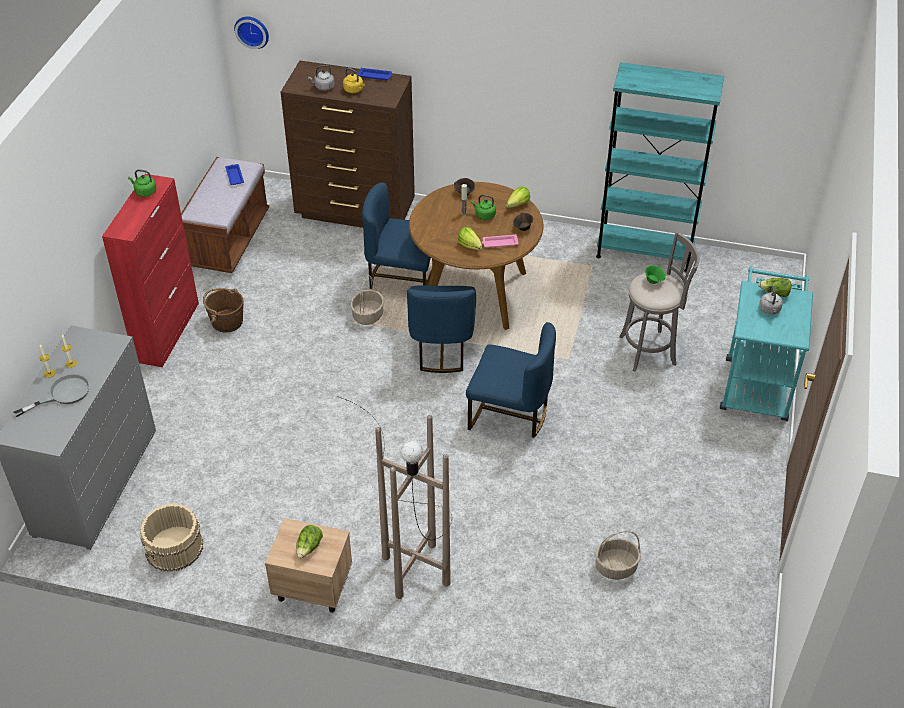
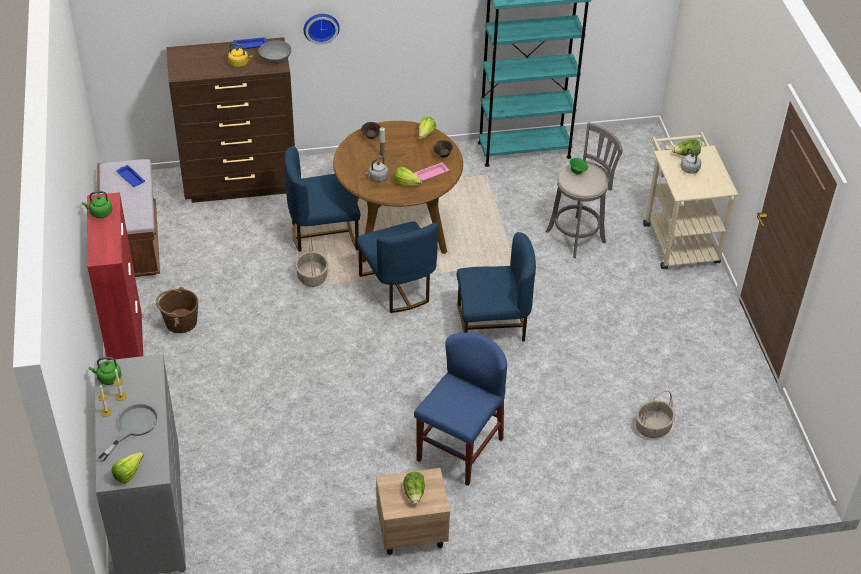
camera: 25 degrees left, 0 degrees up
beige bucket [140,503,203,572] -> none
wall clock [234,17,269,49] -> wall clock moved to [303,14,340,45]
grey kettle [308,65,335,91] -> grey kettle moved to [364,156,389,182]
brown floor lamp [337,396,452,599] -> blue chair [414,333,507,486]
green kettle [471,195,496,220] -> green kettle moved to [89,357,122,385]
turquoise cart [720,266,813,421] -> beige cart [643,132,739,269]
none -> lettuce [112,452,143,484]
none -> grey bowl [258,40,292,64]

